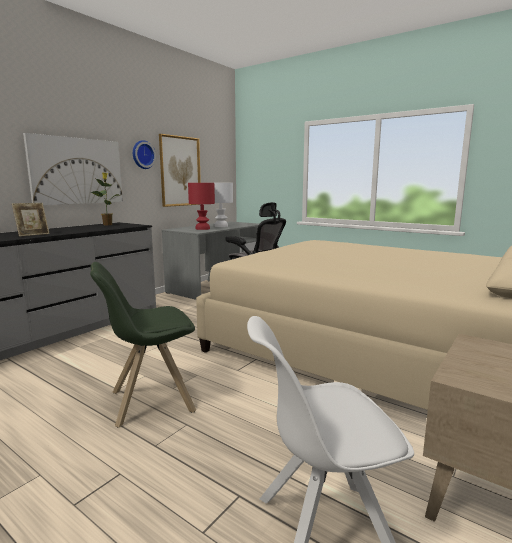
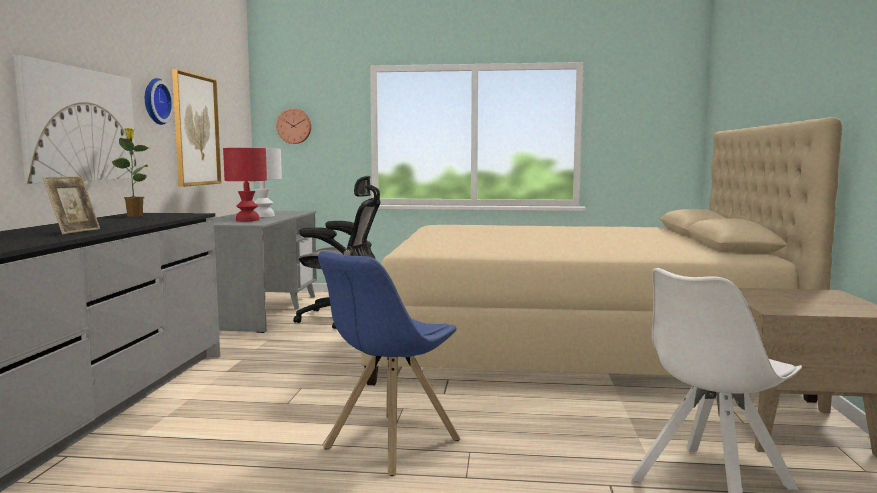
camera: 30 degrees left, 5 degrees down
green chair [90,262,196,427] -> blue chair [318,251,460,476]
none -> wall clock [276,108,311,144]

